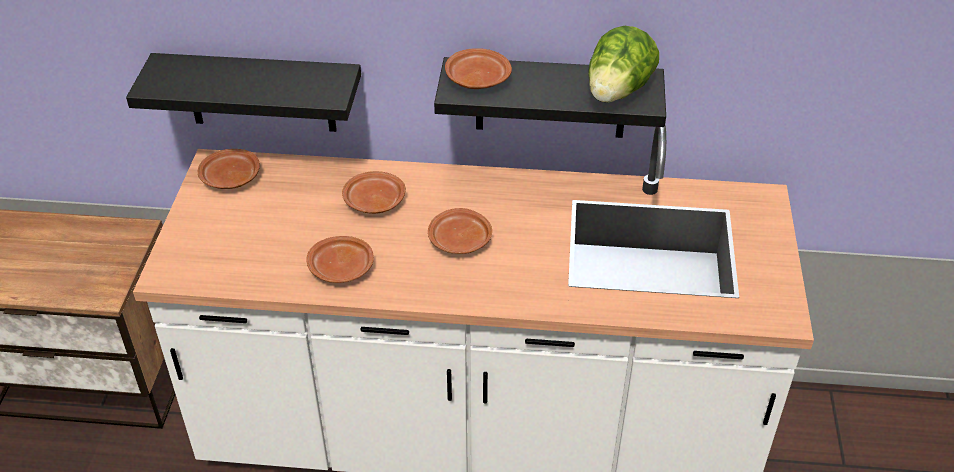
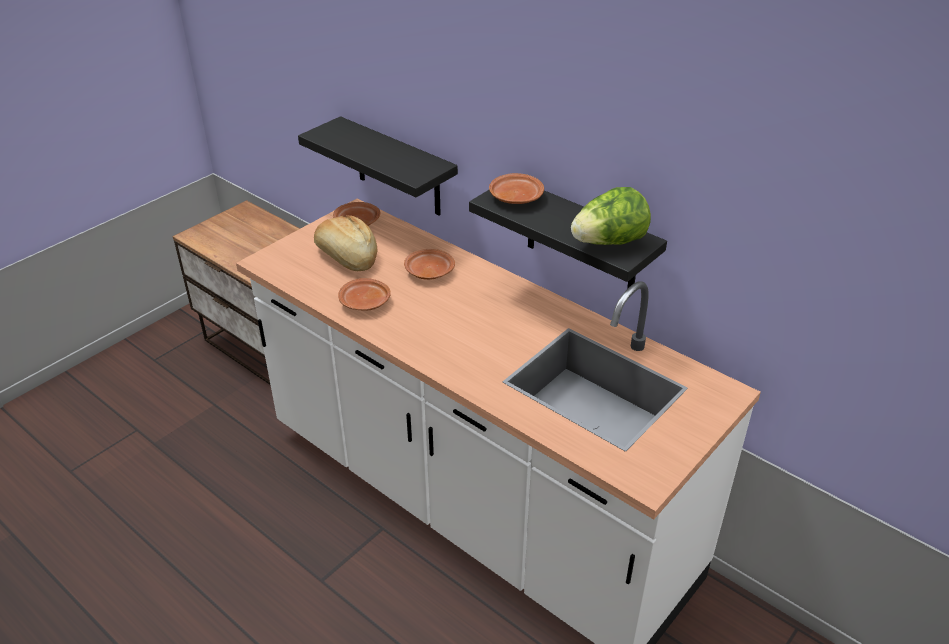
camera: 35 degrees right, 5 degrees down
brown plate [428,208,492,254] -> none
none -> bread [314,215,377,271]

